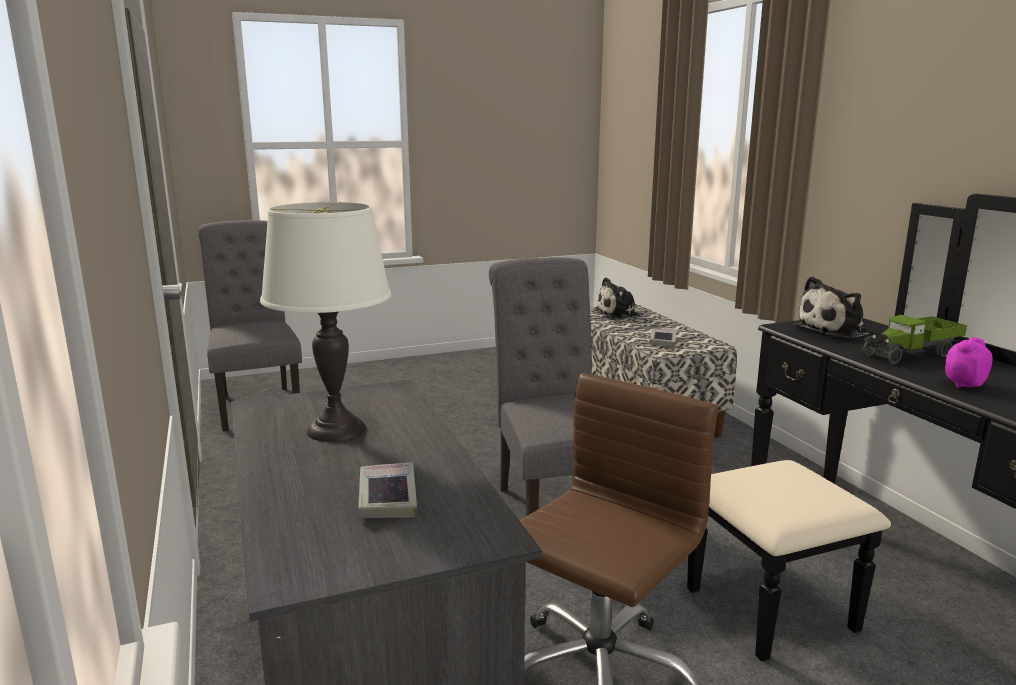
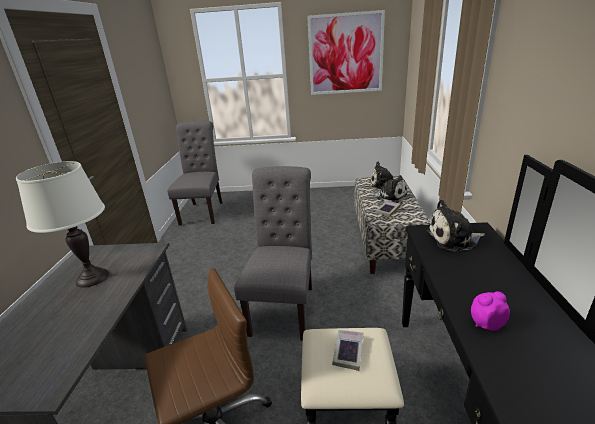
camera: 25 degrees right, 10 degrees up
book [358,462,417,518] -> book moved to [332,330,364,371]
toy truck [861,315,967,364] -> none
none -> picture [307,10,385,95]
none -> plush toy [370,175,407,203]

